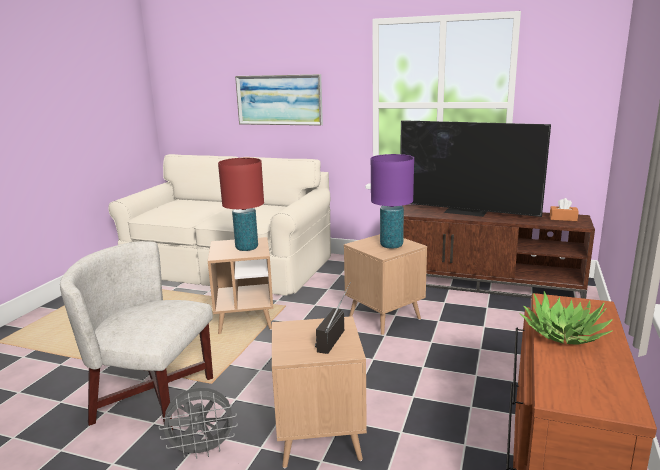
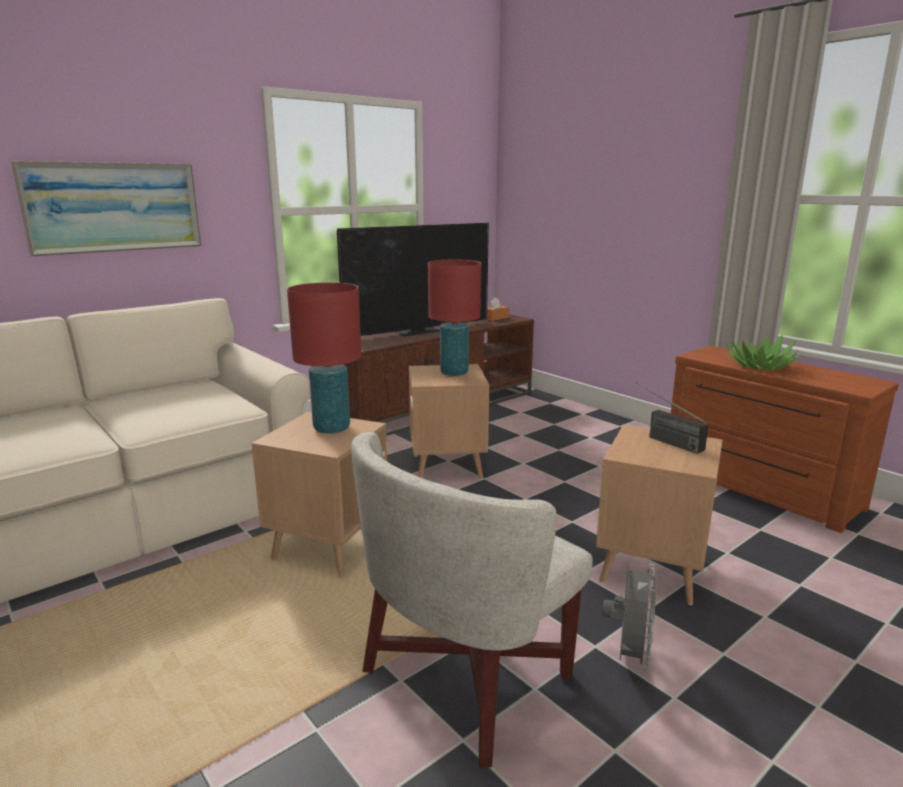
camera: 60 degrees left, 0 degrees up
purple table lamp [371,154,414,249] -> red table lamp [428,260,481,376]

